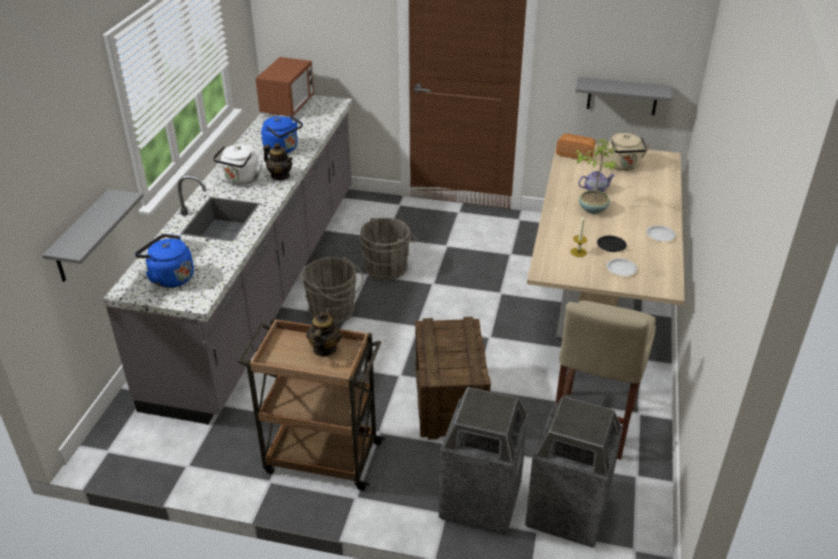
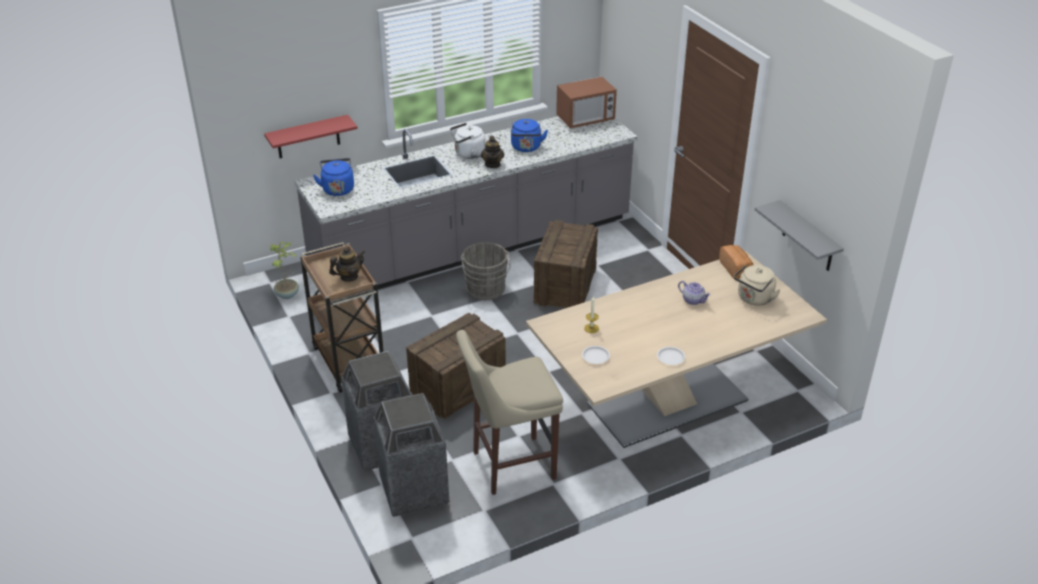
camera: 50 degrees right, 0 degrees up
grey shelf [42,189,144,282] -> red shelf [264,115,358,158]
grey bucket [360,218,417,281] -> crate [534,220,598,308]
potted plant [575,139,617,214] -> potted plant moved to [270,242,299,299]
black plate [597,236,627,252] -> none

